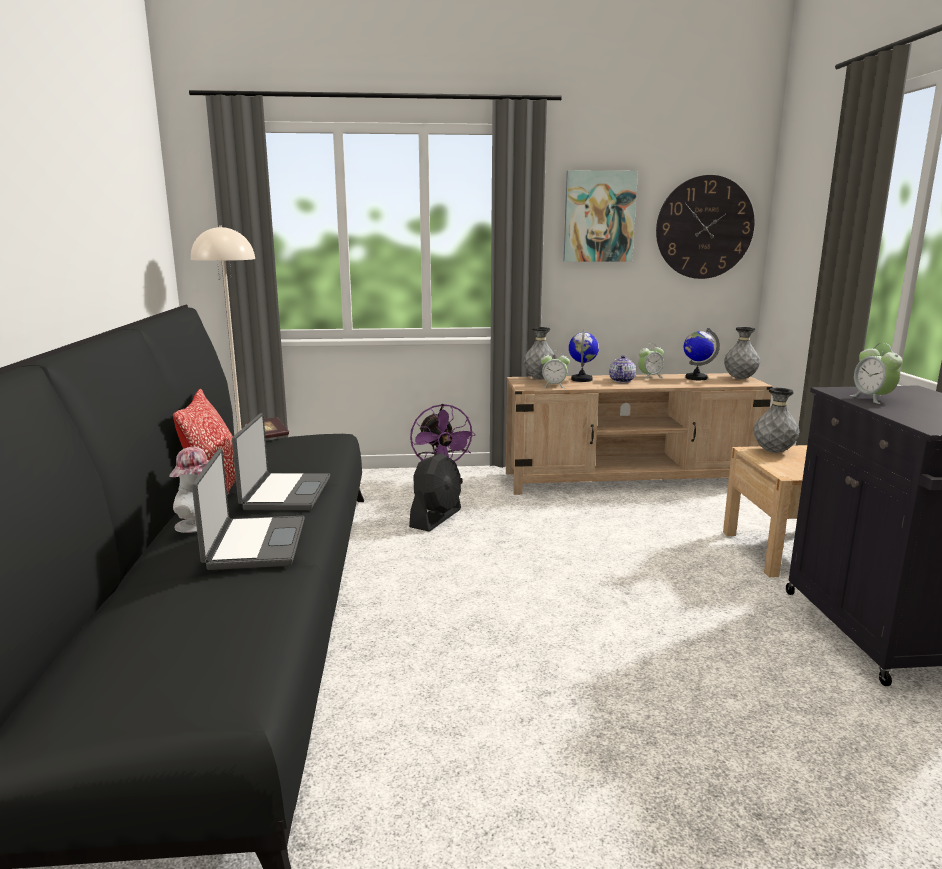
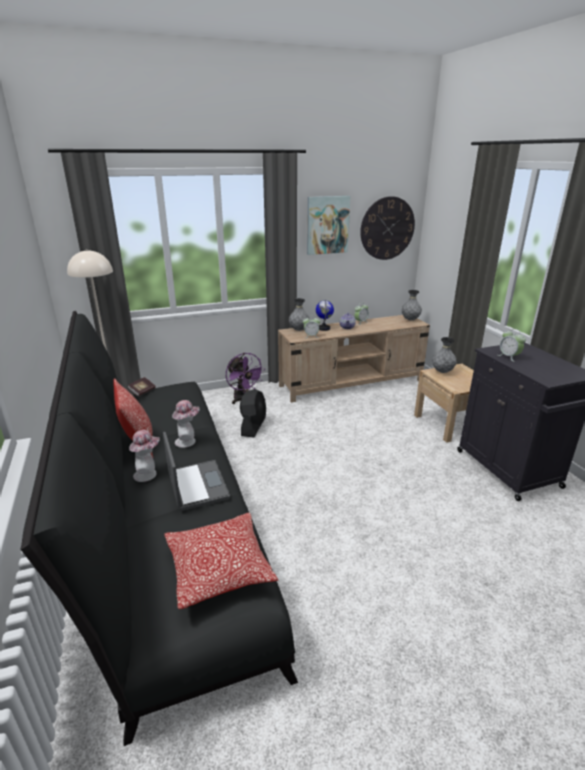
camera: 15 degrees left, 10 degrees up
laptop [232,413,330,510] -> hat [172,400,200,448]
globe [684,328,720,380] -> none
none -> pillow [165,513,278,609]

